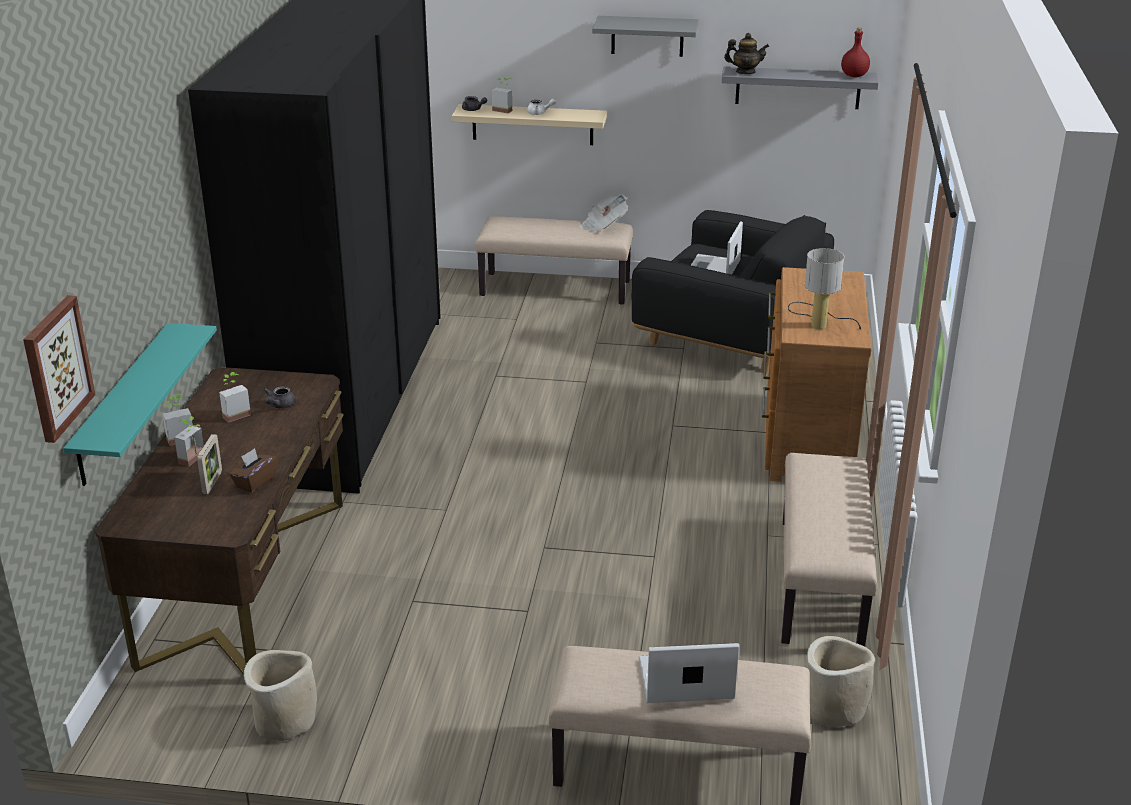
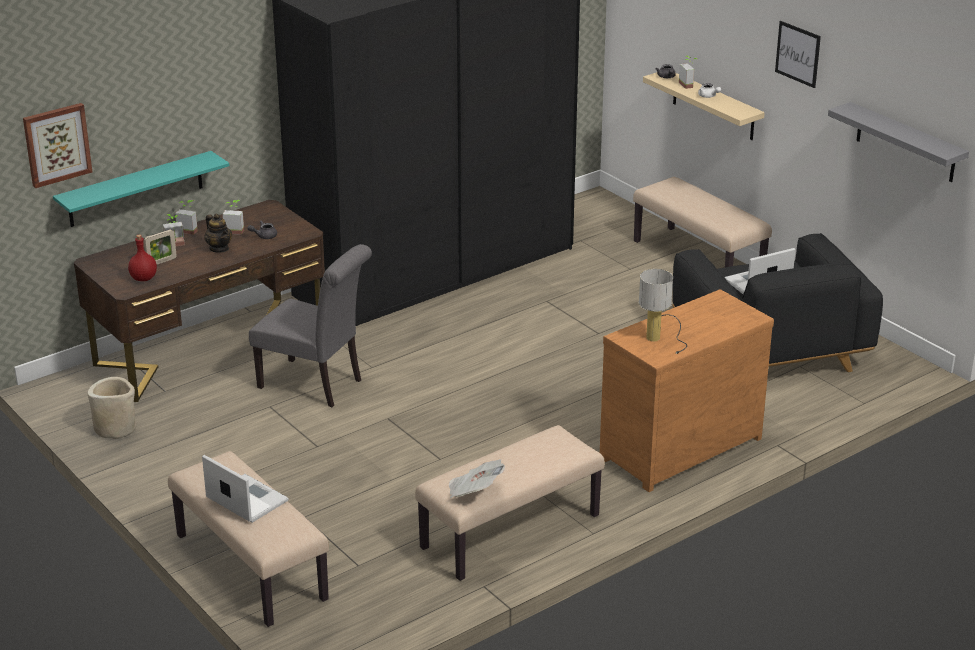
camera: 45 degrees right, 0 degrees up
brown tissue box [229,448,277,492] -> none
newspaper [579,195,628,233] -> newspaper moved to [449,459,505,498]
grey shelf [592,16,699,57] -> picture [775,21,821,88]
teapot [724,33,769,74] -> teapot moved to [204,214,232,253]
beige planter [807,636,875,728] -> none
red bottle [841,27,870,77] -> red bottle moved to [128,235,157,281]
none -> grey chair [249,244,372,407]

